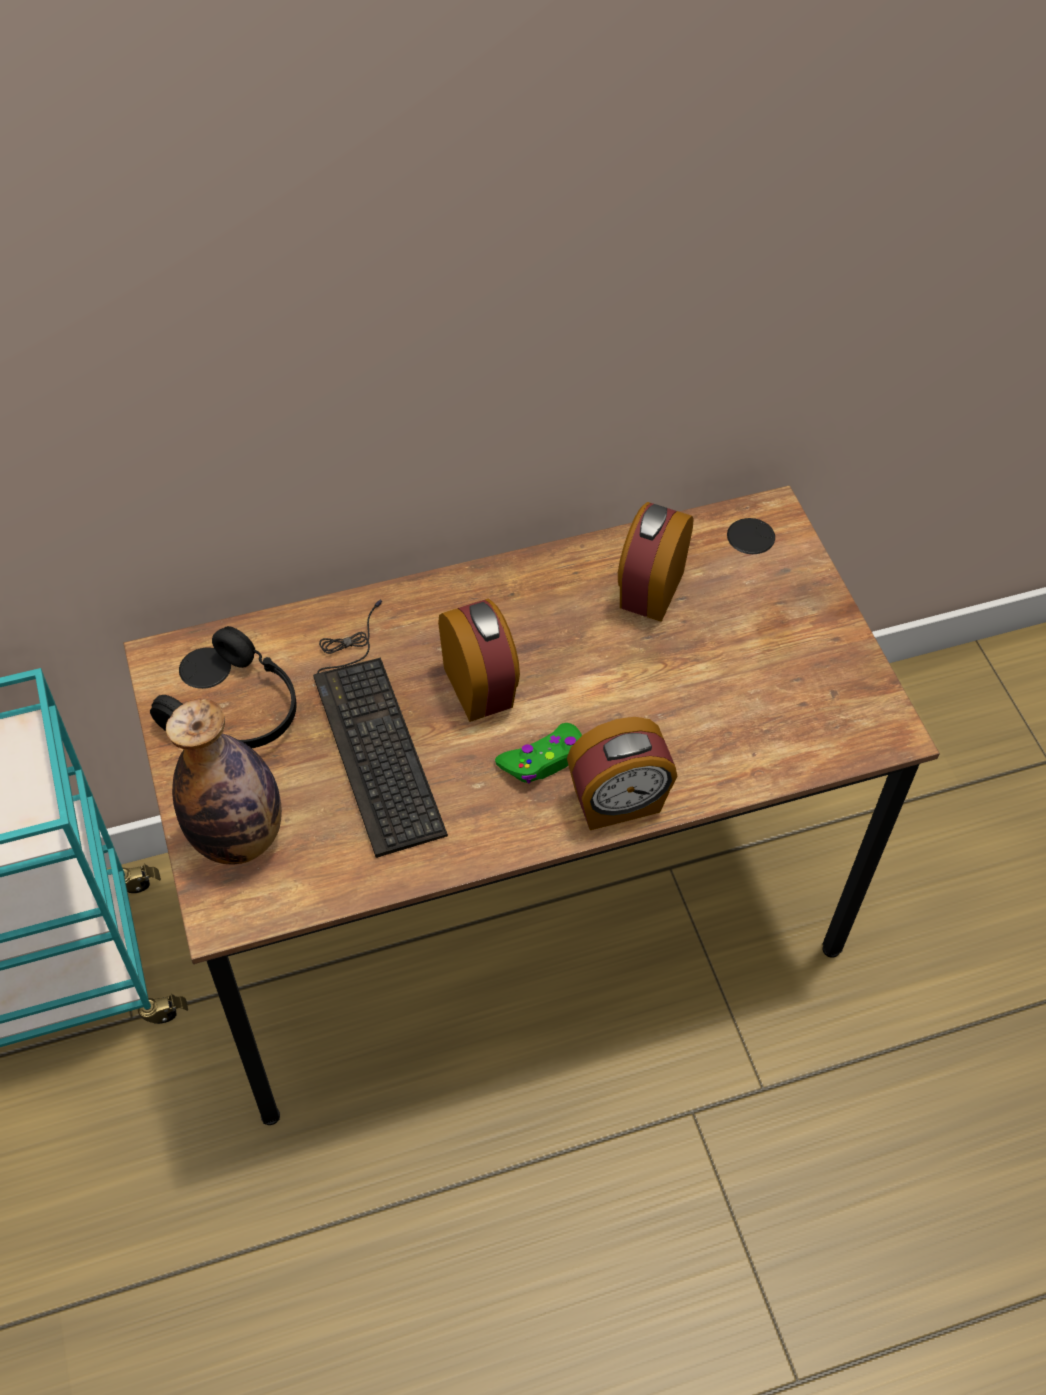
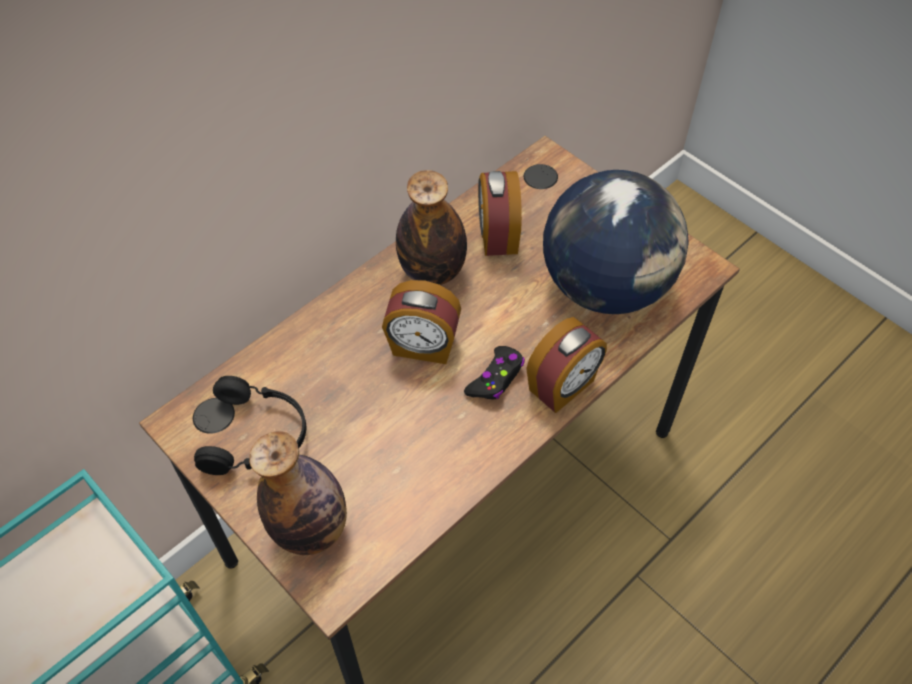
camera: 25 degrees left, 0 degrees up
keyboard [313,600,448,858] -> none
alarm clock [438,599,520,722] -> alarm clock turned 150 degrees clockwise [382,280,461,364]
green game controller [495,723,582,783] -> black game controller [464,346,525,400]
none -> bottle [396,170,467,285]
none -> globe [543,170,689,314]

